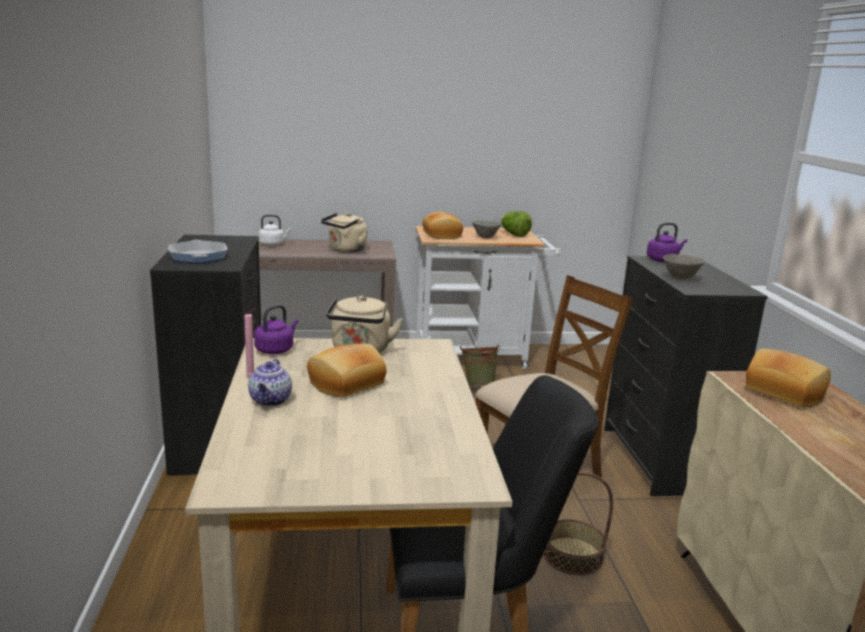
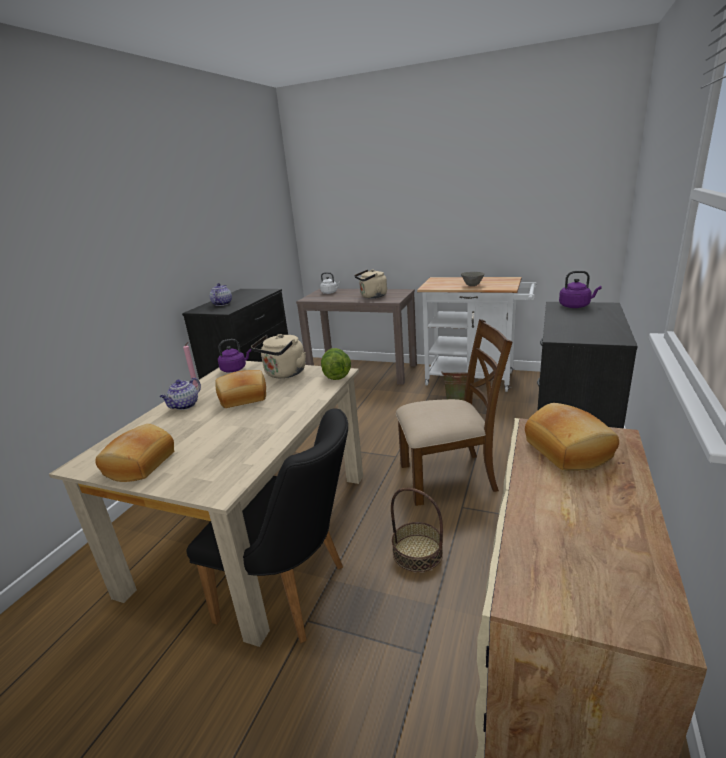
camera: 30 degrees right, 5 degrees up
frying pan [168,240,227,263] -> teapot [209,283,232,306]
bread [423,211,463,239] -> bread moved to [95,424,174,482]
lettuce [500,211,532,237] -> lettuce moved to [321,348,351,380]
grey bowl [663,254,705,280] -> none

